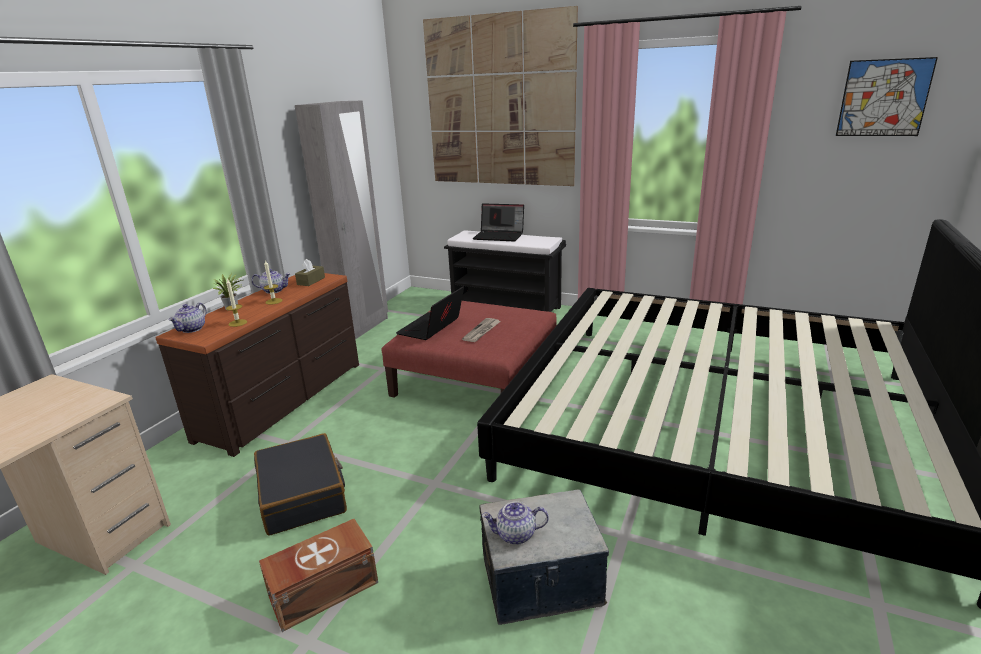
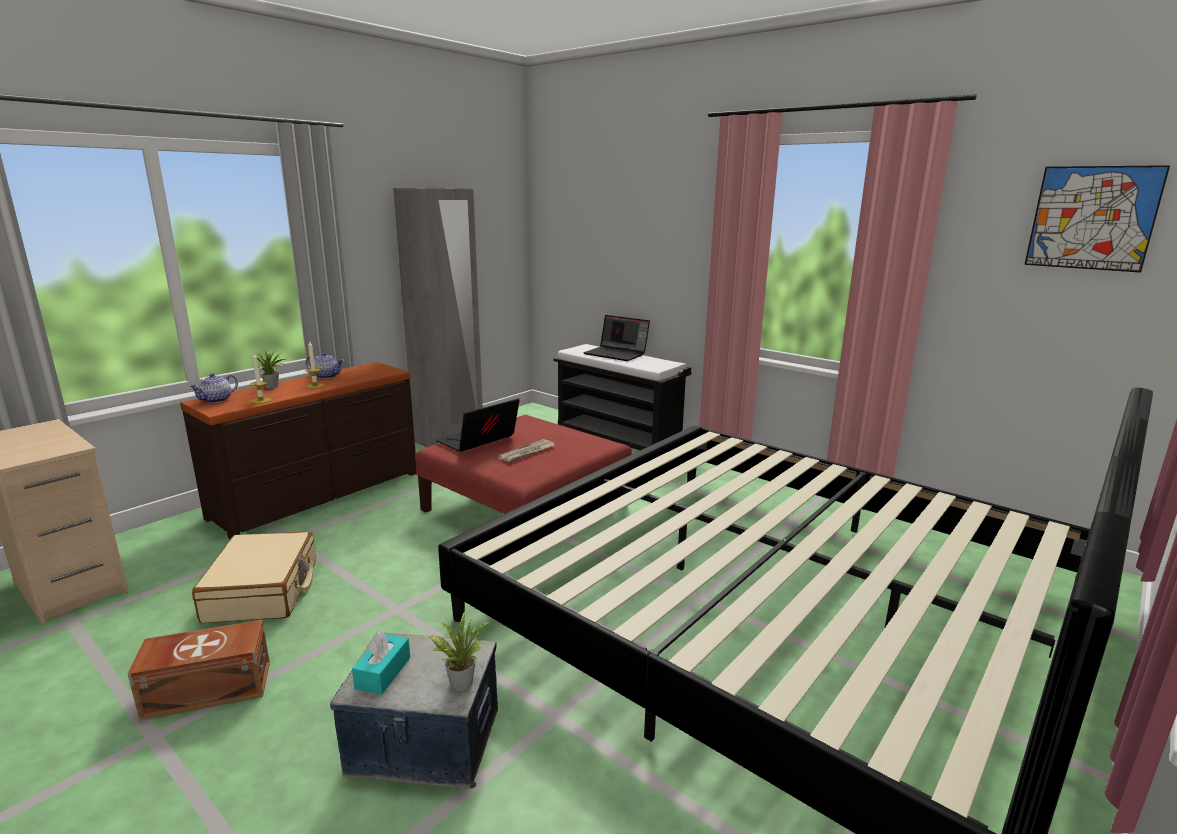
camera: 15 degrees right, 5 degrees down
black suitcase [254,433,347,536] -> beige suitcase [192,531,316,623]
brown tissue box [295,259,325,286] -> none
picture [423,6,578,186] -> none
teapot [482,501,549,545] -> turquoise tissue box [352,630,410,695]
none -> potted plant [429,611,491,691]

